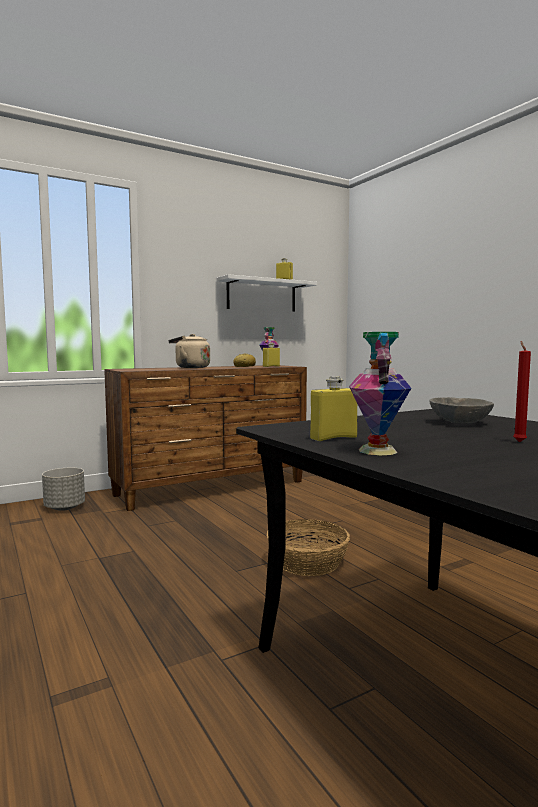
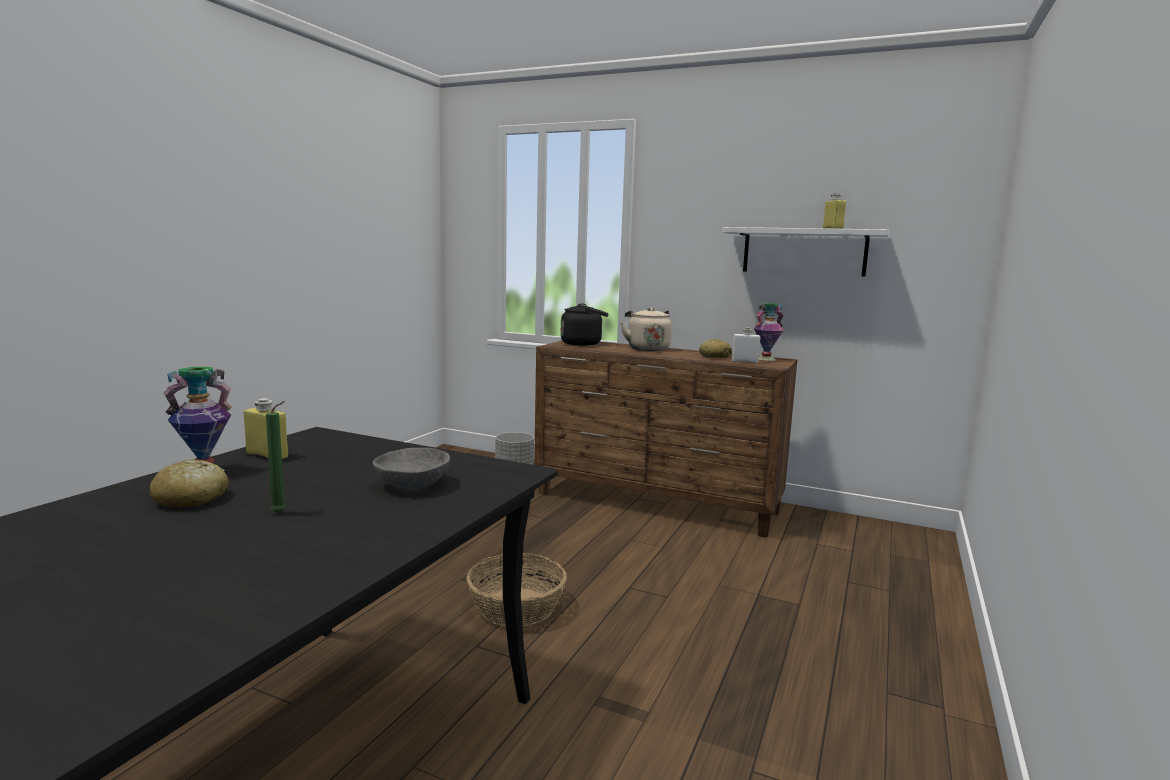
camera: 55 degrees right, 5 degrees up
yellow bottle [263,343,280,367] -> white bottle [732,327,760,363]
red candle [513,341,531,442] -> green candle [266,401,286,513]
none -> bread [150,459,229,507]
none -> black kettle [560,303,609,346]

